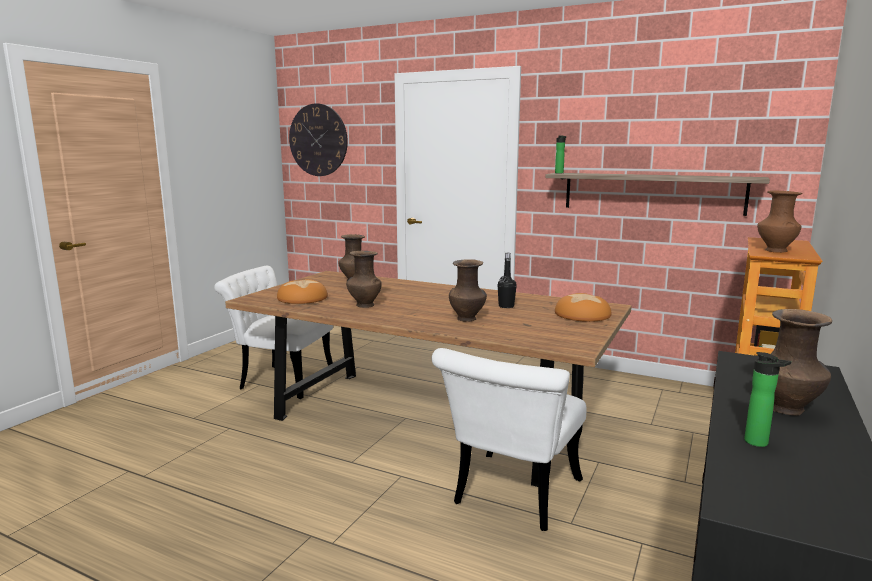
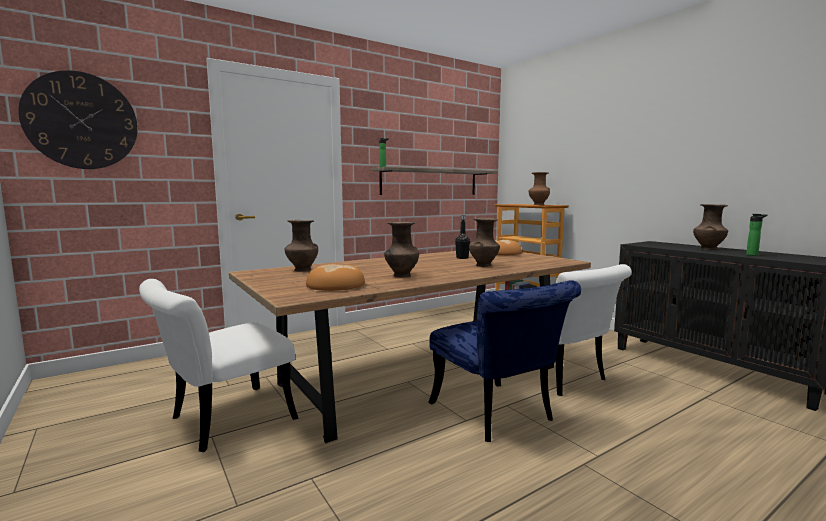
camera: 60 degrees left, 5 degrees down
none -> blue chair [428,280,581,442]

